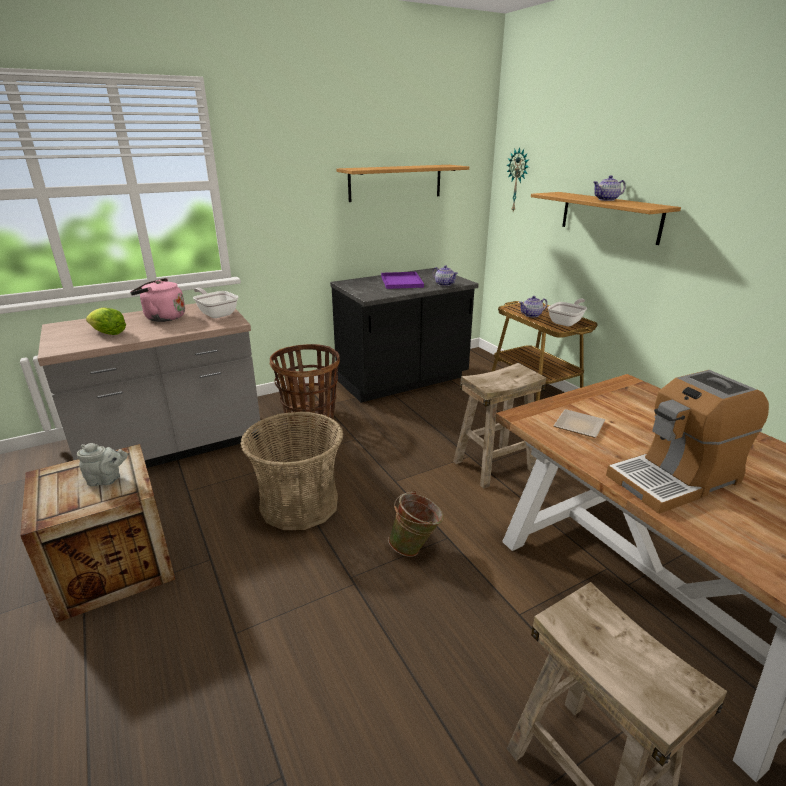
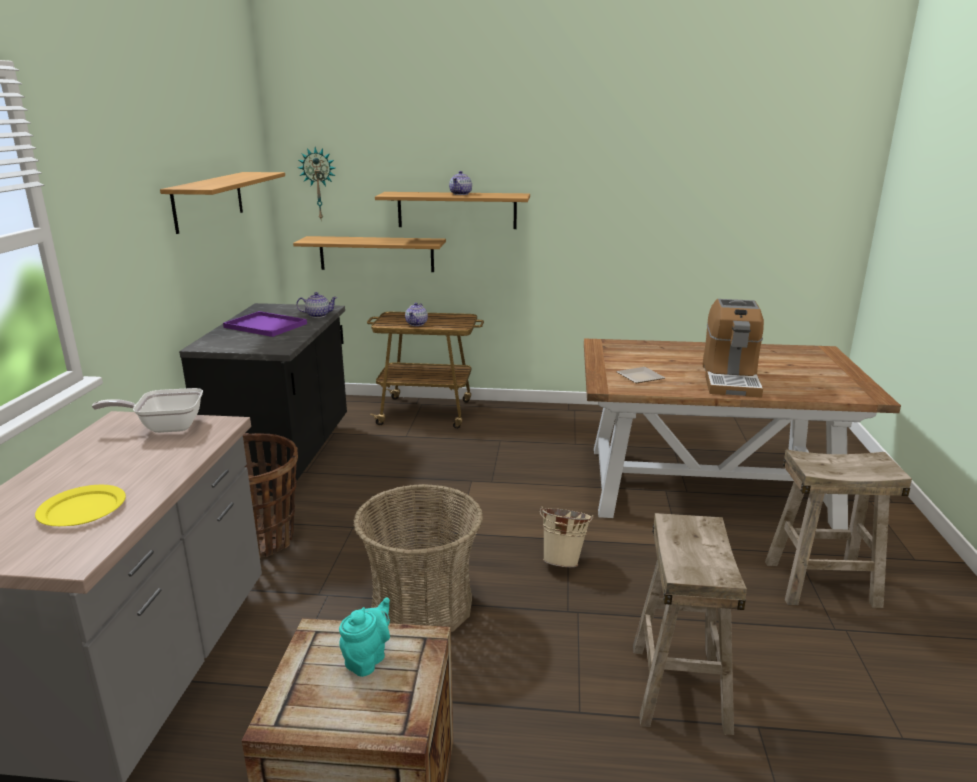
camera: 55 degrees left, 5 degrees down
grey teapot [77,443,128,486] -> turquoise teapot [339,598,390,677]
lettuce [86,307,126,335] -> yellow plate [35,485,126,526]
pink kettle [130,278,185,322] -> none
green bucket [388,490,443,557] -> beige bucket [540,506,593,567]
beige stool [453,363,546,489] -> beige stool moved to [633,513,747,735]
frying pan [547,299,587,326] -> none
none -> shelf [293,236,446,272]

